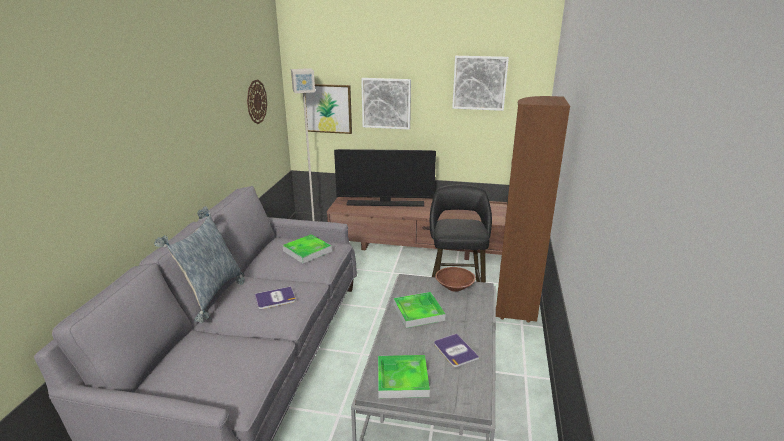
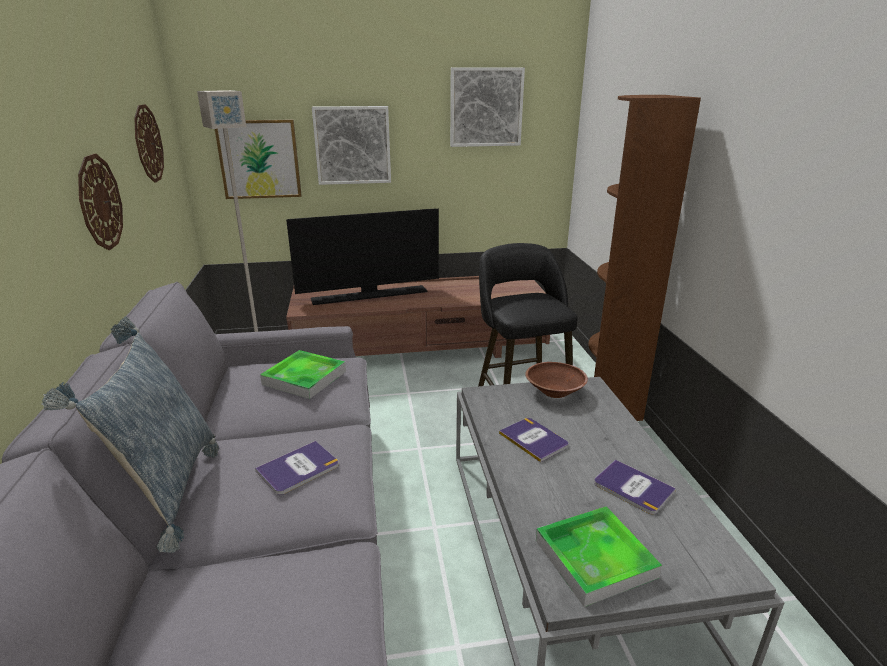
camera: 20 degrees left, 0 degrees up
tray [393,292,446,328] -> book [499,418,568,462]
none -> wall clock [78,153,123,250]

